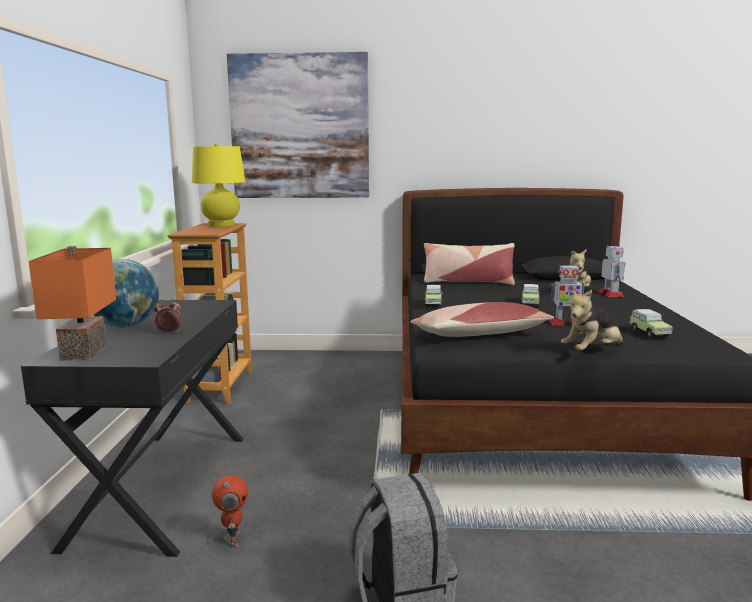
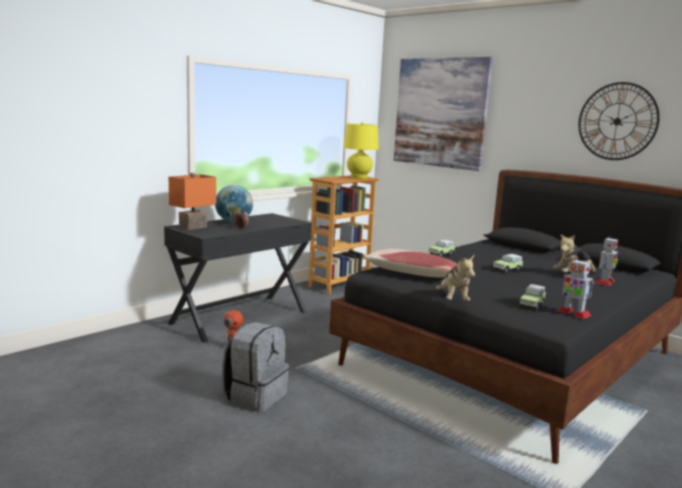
camera: 40 degrees right, 0 degrees up
pillow [424,243,515,285] -> none
toy robot [549,264,585,326] -> toy robot moved to [557,258,594,319]
plush toy [561,290,623,351] -> plush toy turned 105 degrees counterclockwise [436,255,475,301]
none -> wall clock [578,82,660,160]

